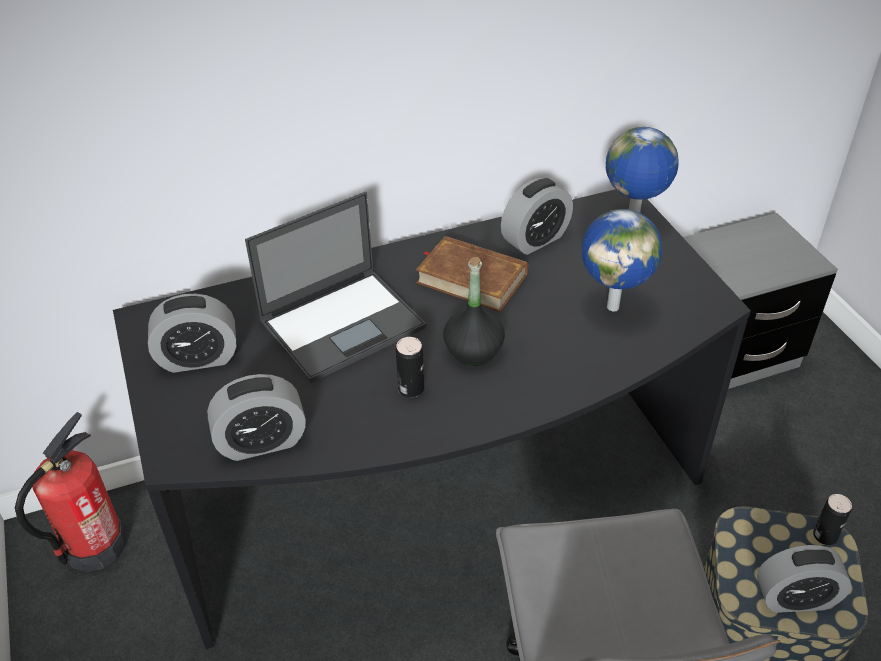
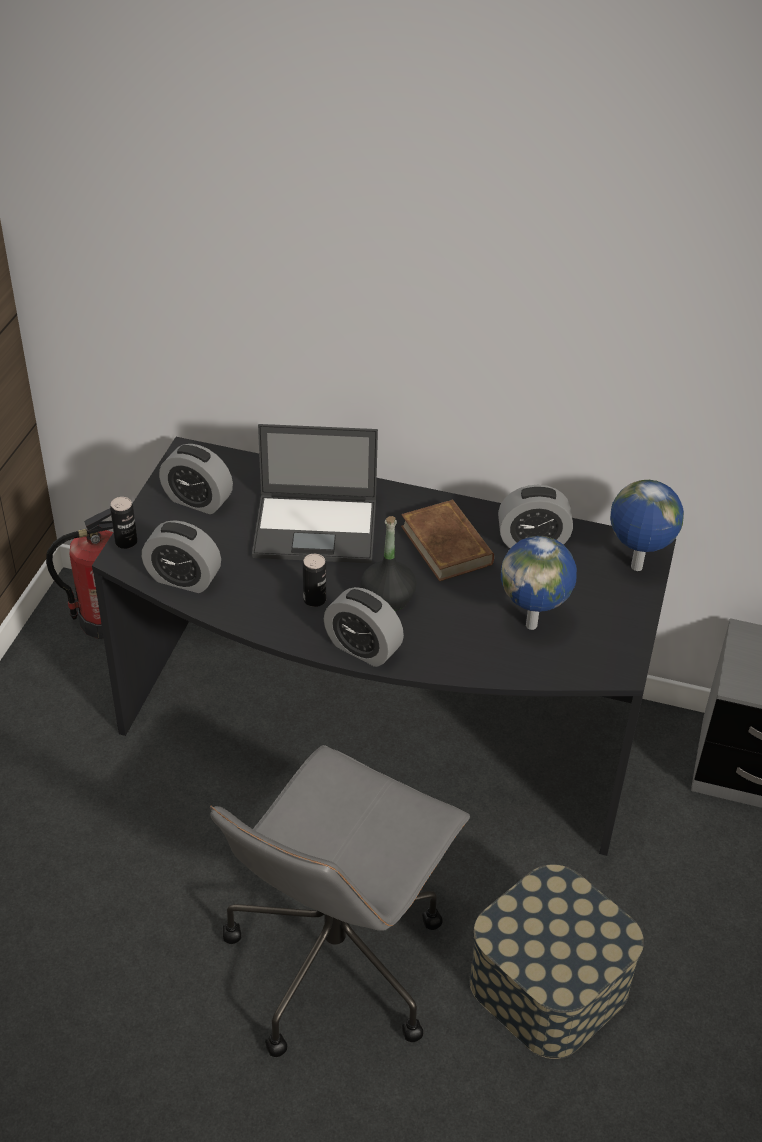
camera: 35 degrees right, 0 degrees up
alarm clock [757,545,851,613] -> alarm clock moved to [324,587,404,667]
can [813,494,852,545] -> can moved to [110,497,137,549]

